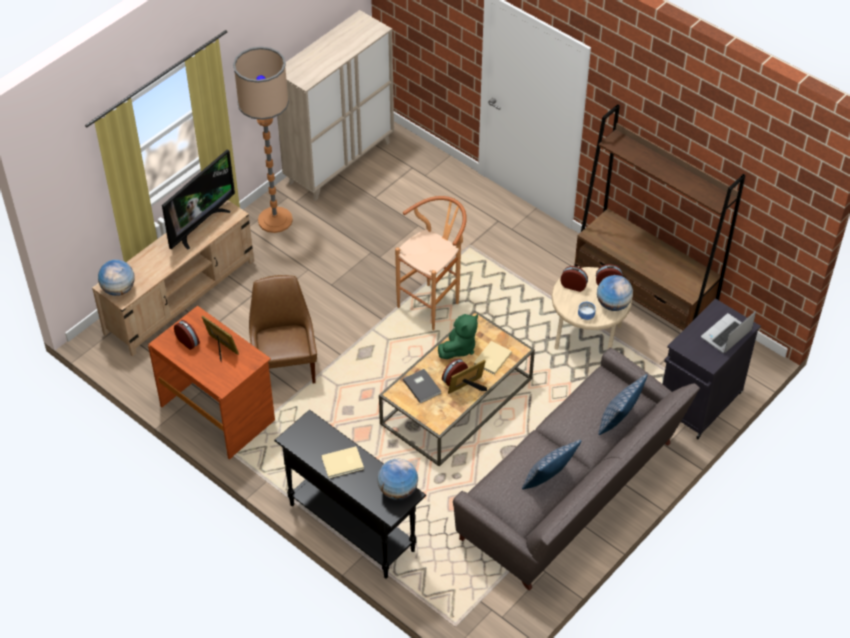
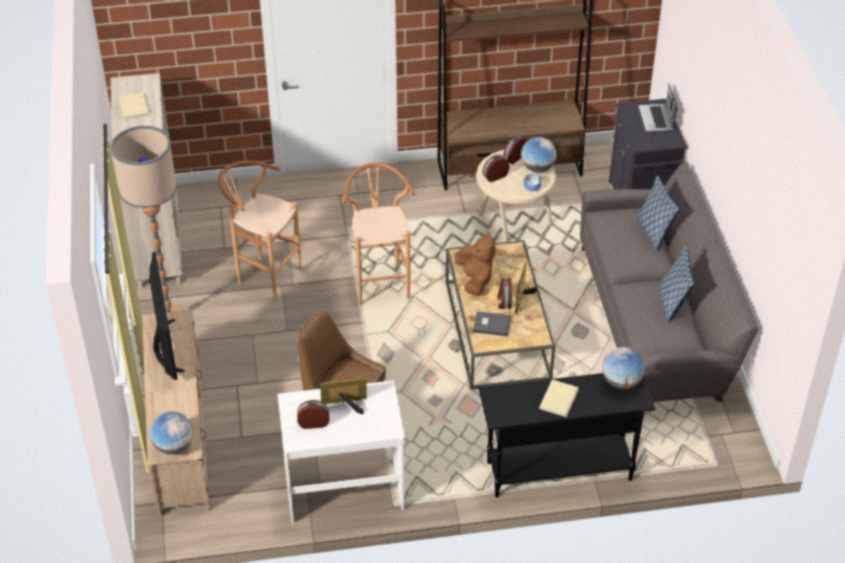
camera: 50 degrees left, 5 degrees down
brown desk [148,306,275,459] -> white desk [277,380,405,524]
green plush toy [438,314,478,359] -> brown plush toy [454,232,496,296]
beige book [474,341,512,375] -> beige book moved to [119,93,150,120]
none -> brown stool [218,161,301,301]

